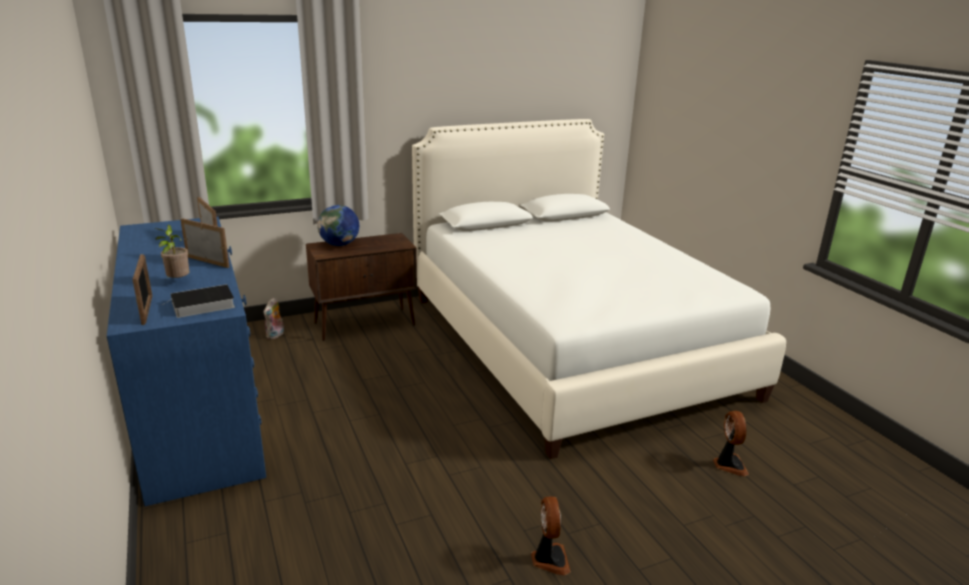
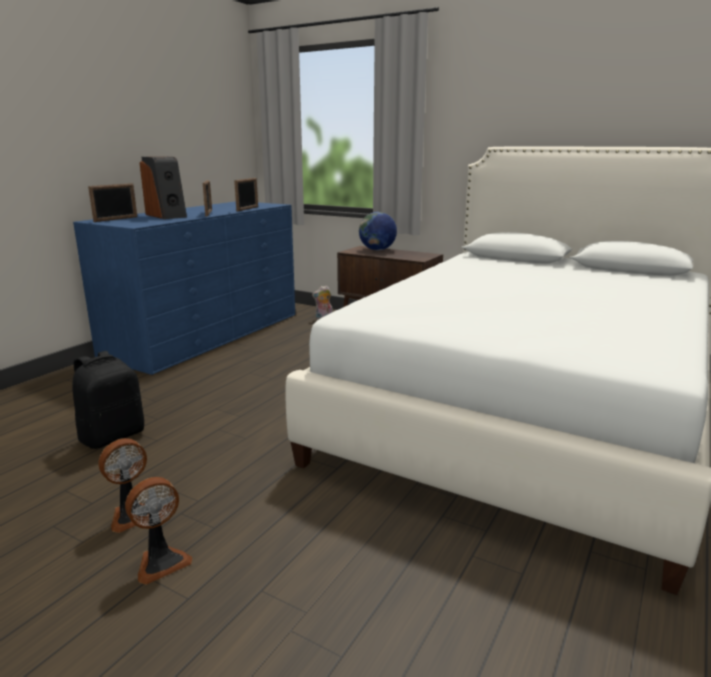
camera: 55 degrees right, 5 degrees down
potted plant [154,225,189,279] -> speaker [140,156,187,219]
book [162,284,235,318] -> none
fan [713,411,749,476] -> fan moved to [125,477,193,585]
none -> black backpack [72,351,144,449]

